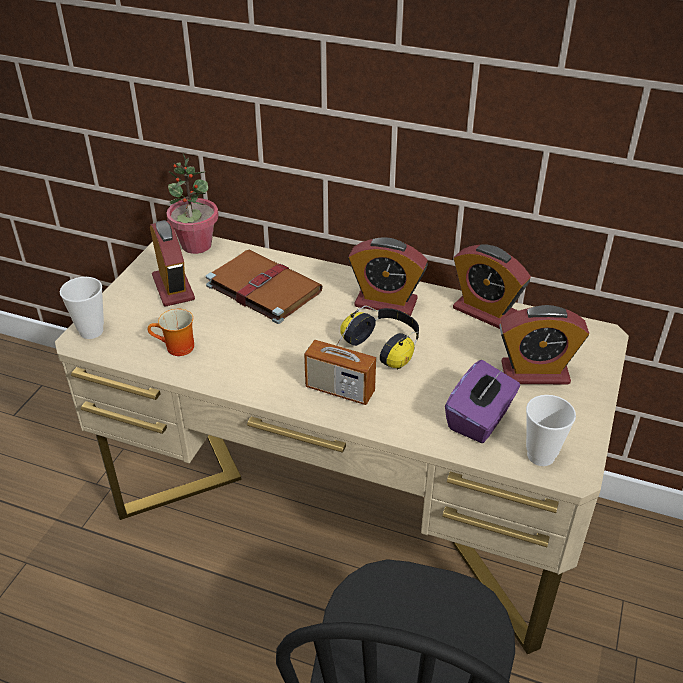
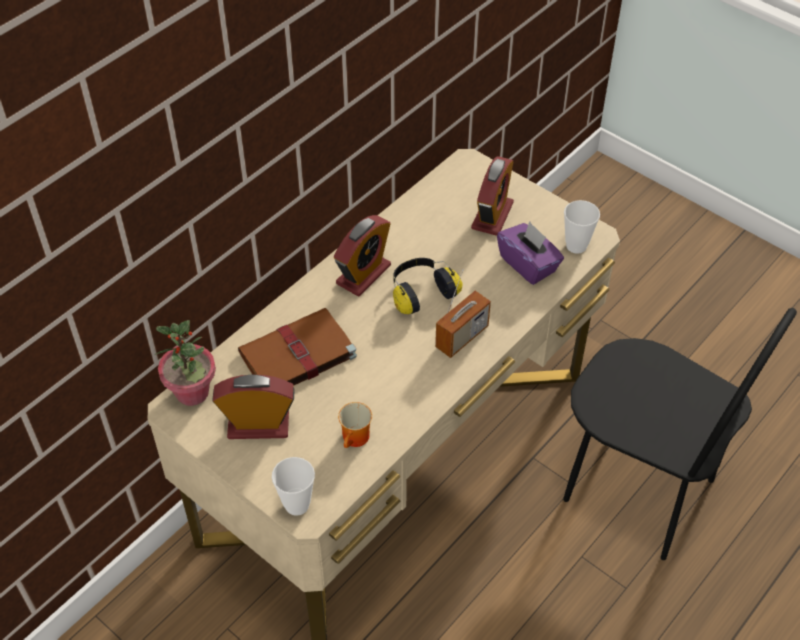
camera: 70 degrees left, 10 degrees up
alarm clock [453,244,531,329] -> none

